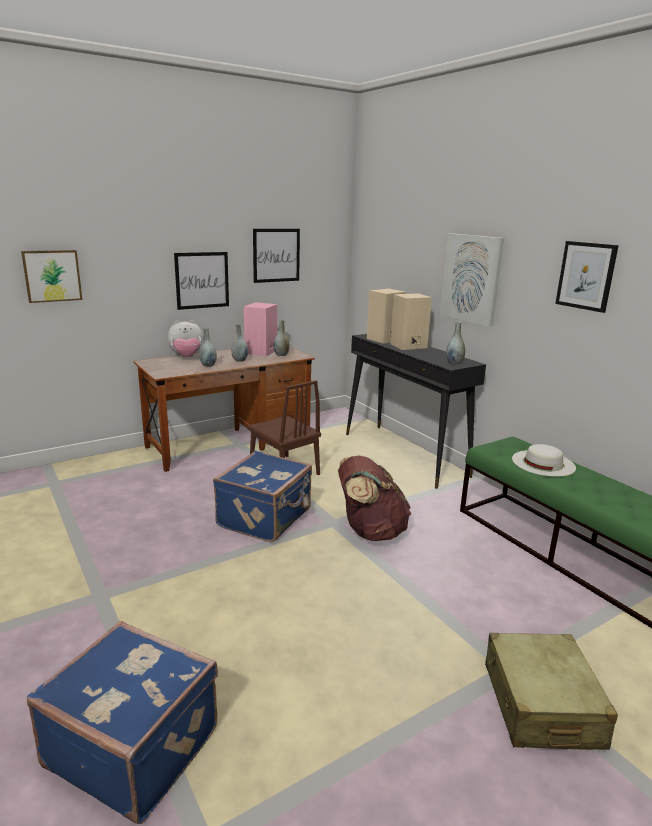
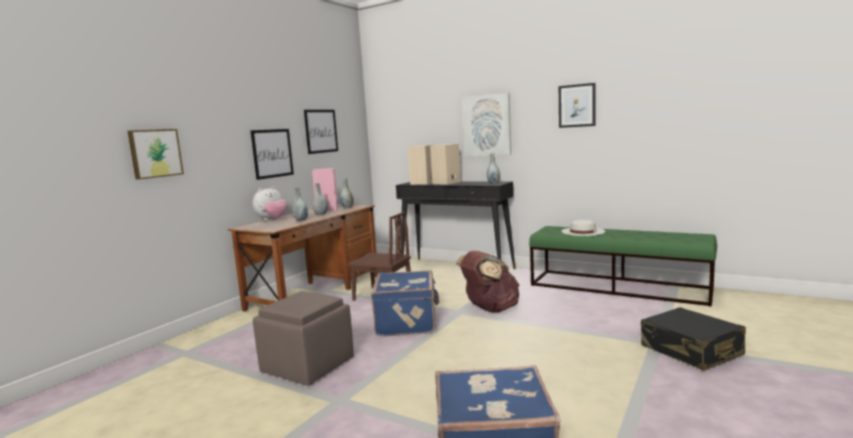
camera: 25 degrees left, 10 degrees down
beige suitcase [485,633,618,750] -> black suitcase [641,307,746,371]
none -> brown ottoman [253,291,354,386]

